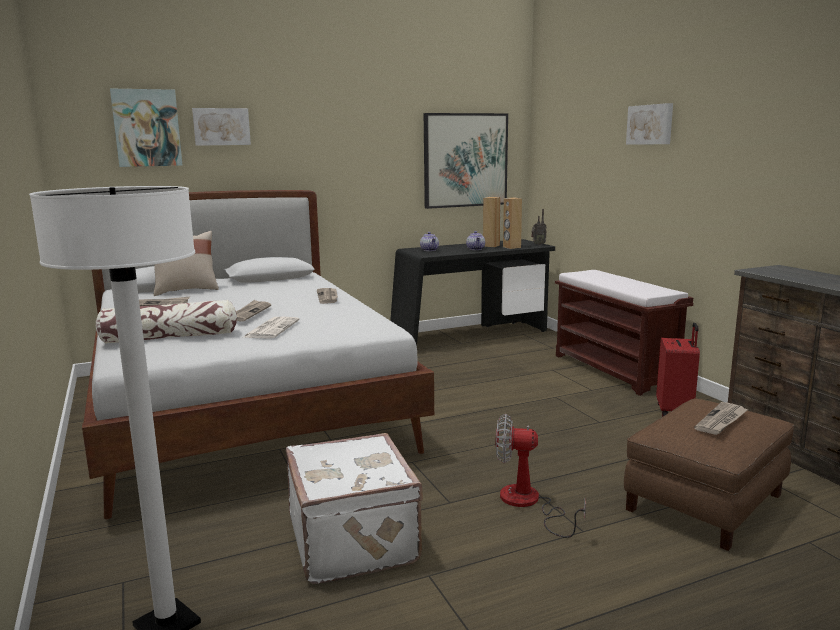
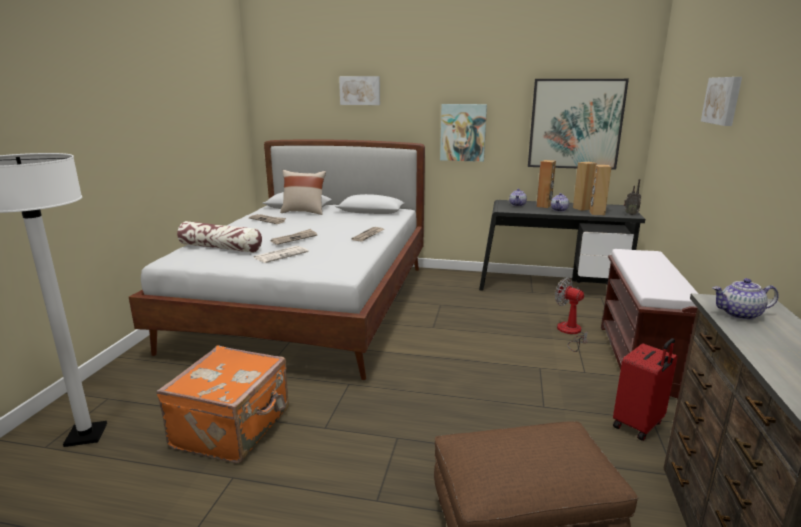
camera: 35 degrees right, 5 degrees up
picture [110,88,182,167] -> picture moved to [440,104,487,162]
white suitcase [286,433,423,584] -> orange suitcase [156,346,289,463]
fan [496,414,586,538] -> fan moved to [555,278,588,352]
newspaper [694,402,748,435] -> none
none -> brown speaker [536,160,556,208]
none -> teapot [713,278,779,320]

